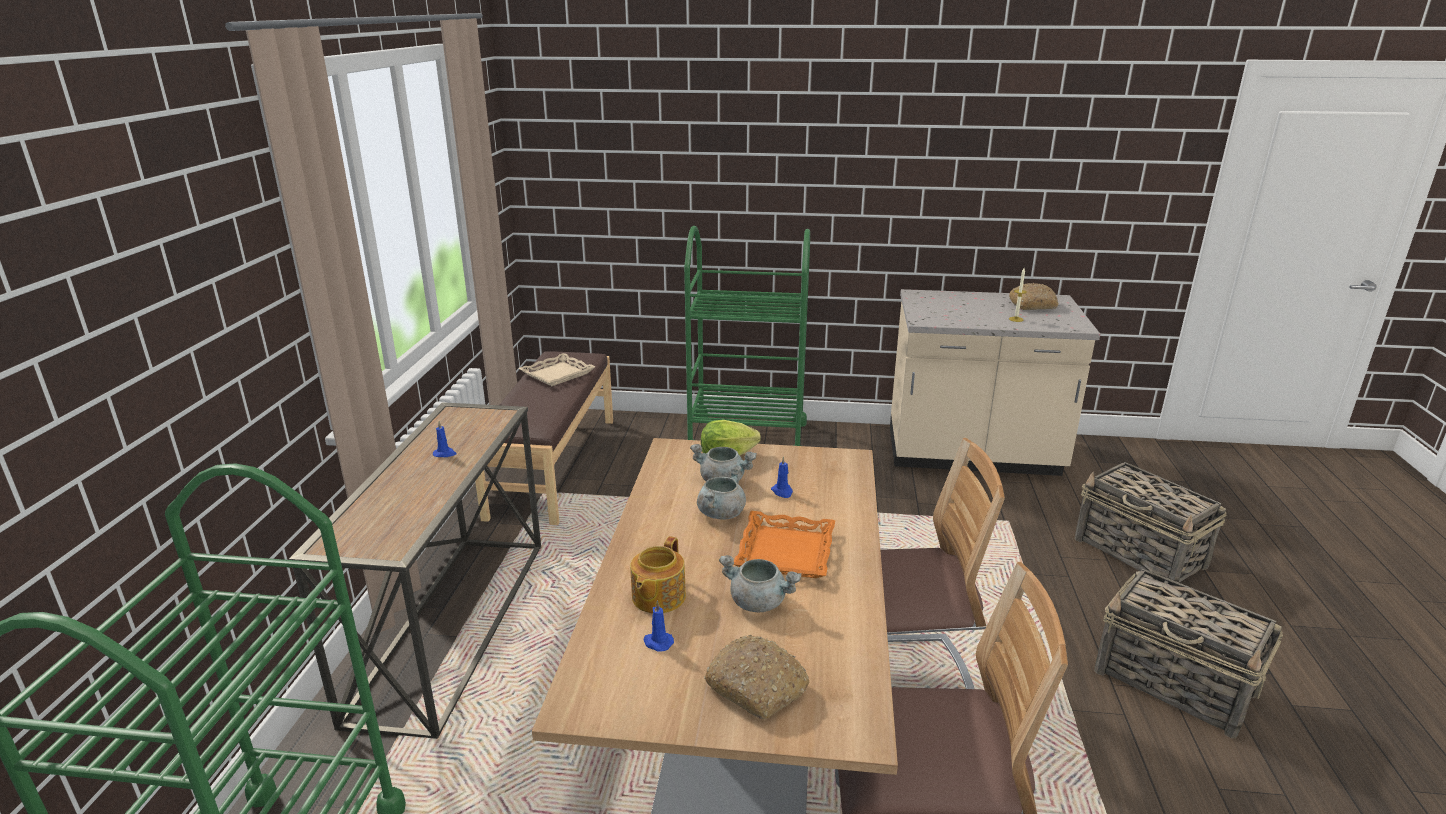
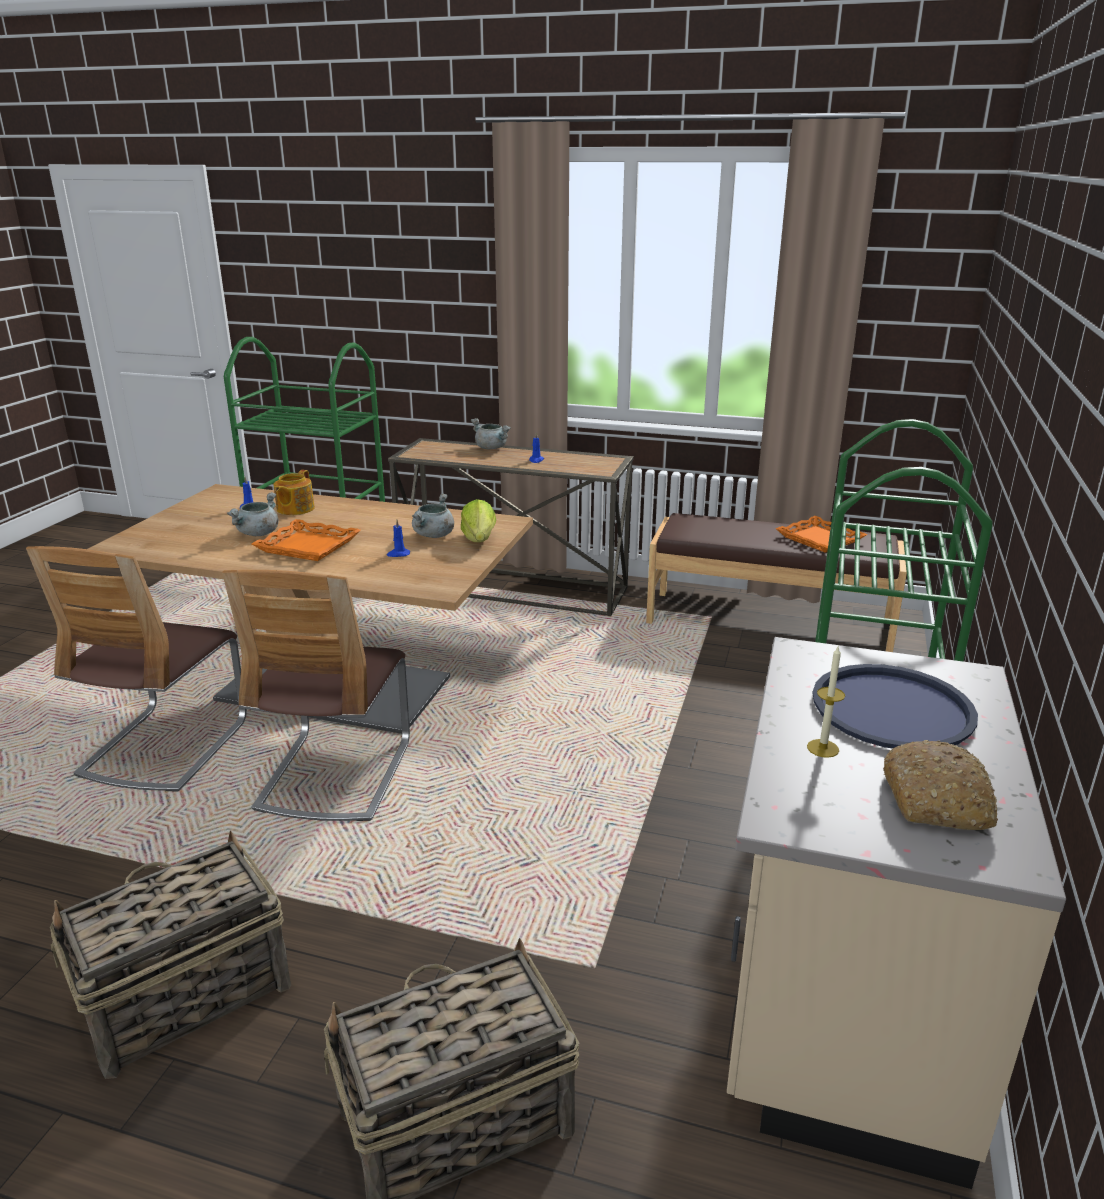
camera: 100 degrees right, 0 degrees up
beige tray [518,353,595,386] -> orange tray [776,516,867,553]
teapot [630,536,686,613] -> teapot turned 105 degrees counterclockwise [273,470,315,515]
grey cooking pot [697,464,746,520] -> grey cooking pot moved to [471,418,511,449]
bread [704,635,809,719] -> none
none -> blue tray [813,664,978,749]

